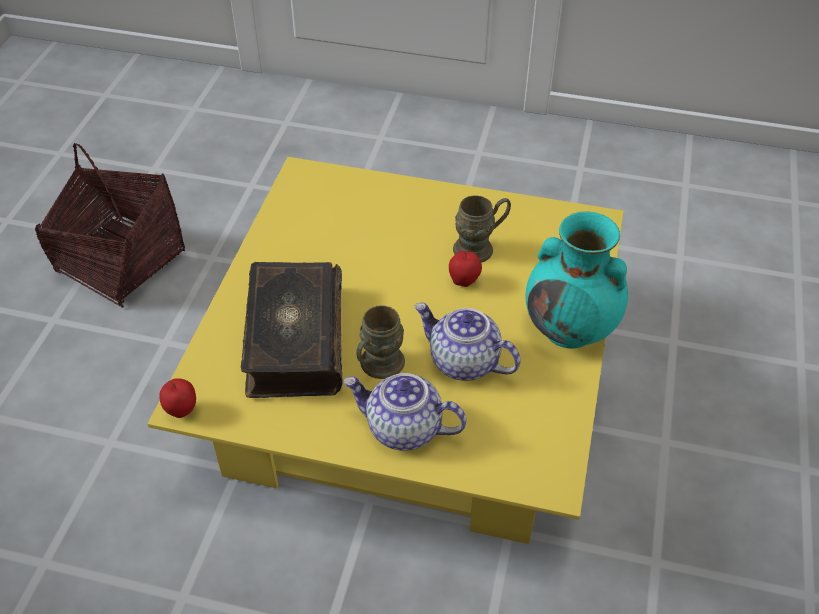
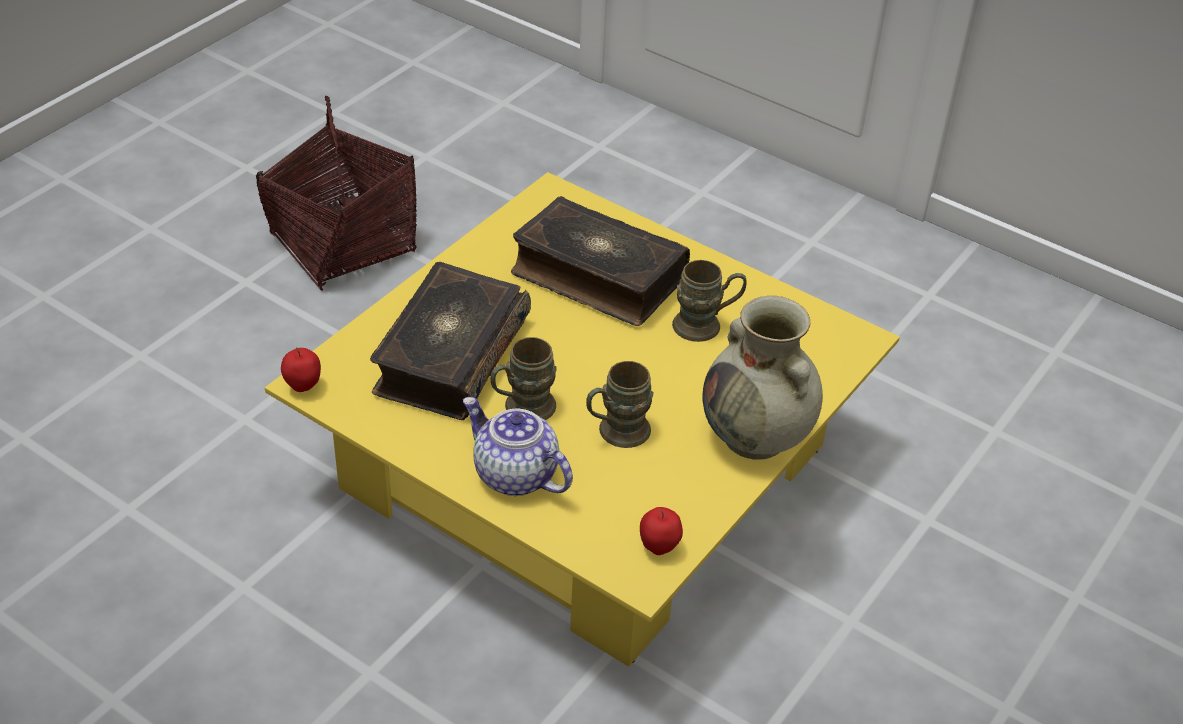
camera: 20 degrees right, 5 degrees down
teapot [414,303,521,381] -> brown mug [586,361,653,448]
apple [449,251,482,287] -> apple moved to [640,507,683,555]
turquoise vase [526,211,628,348] -> beige vase [702,296,823,460]
none -> book [511,196,690,326]

